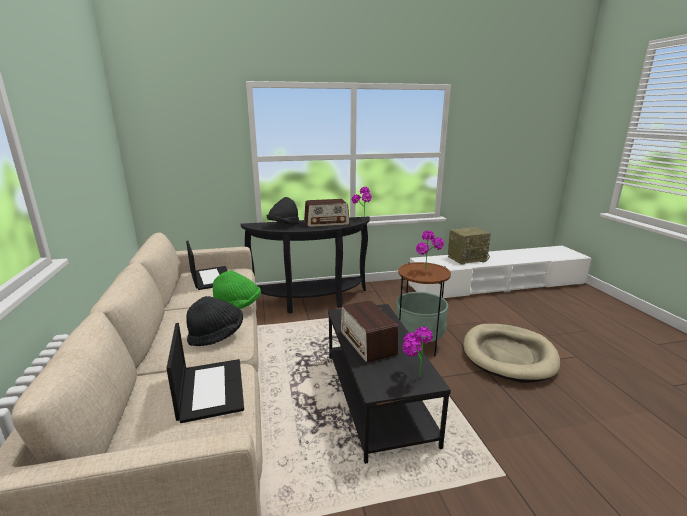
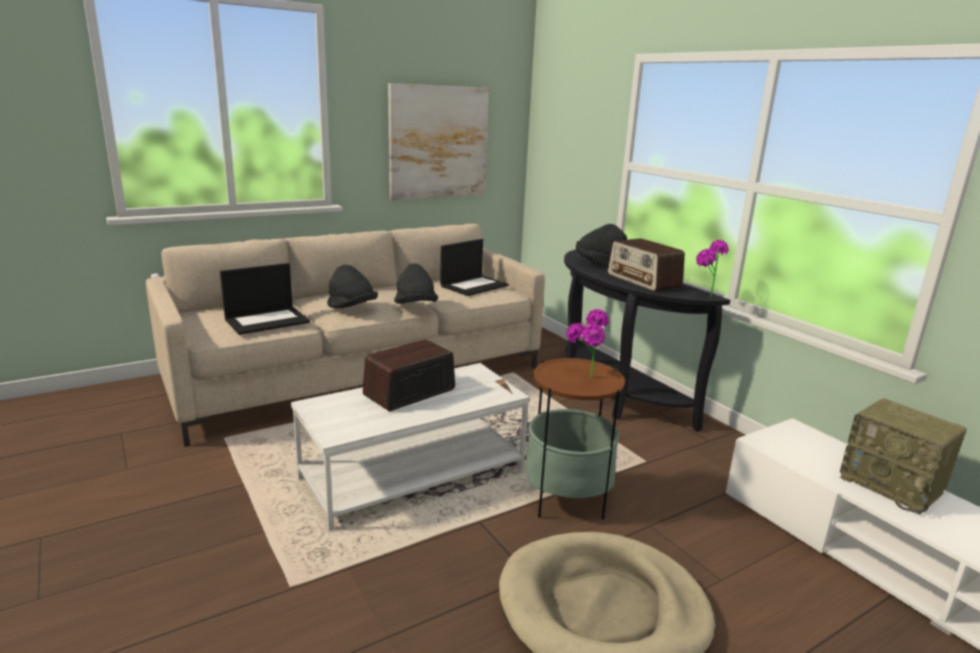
camera: 70 degrees right, 0 degrees up
green hat [213,271,261,309] -> black hat [394,263,438,304]
black coffee table [328,304,451,464] -> white coffee table [291,363,530,531]
potted plant [403,327,433,378] -> none
none -> picture [388,83,489,200]

